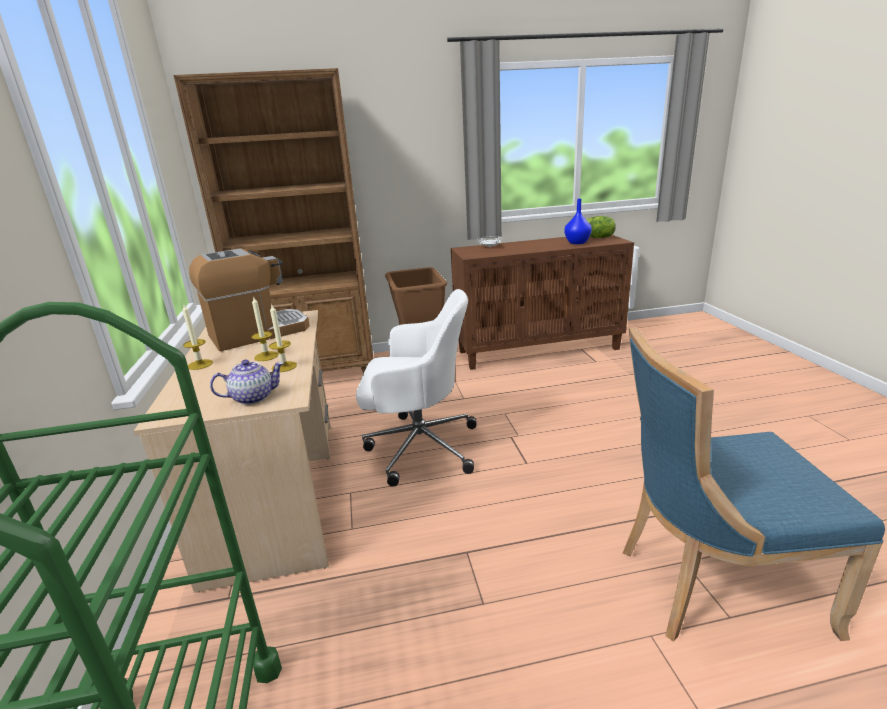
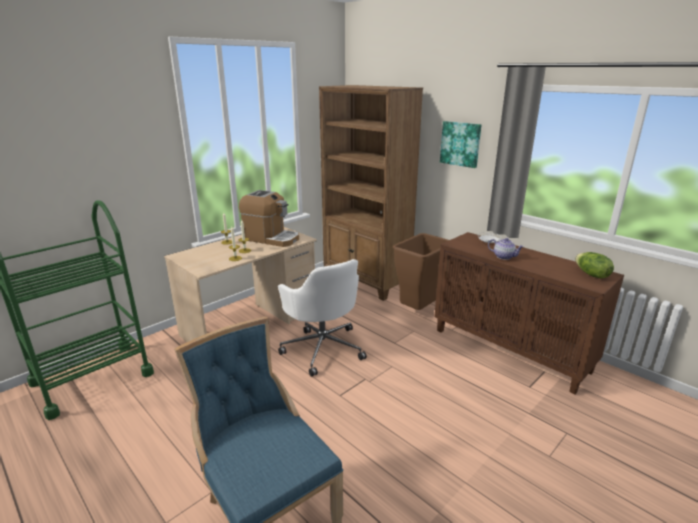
camera: 55 degrees right, 0 degrees up
teapot [210,359,284,405] -> teapot moved to [488,238,524,260]
blue vase [564,199,592,244] -> none
none -> picture [440,121,481,168]

